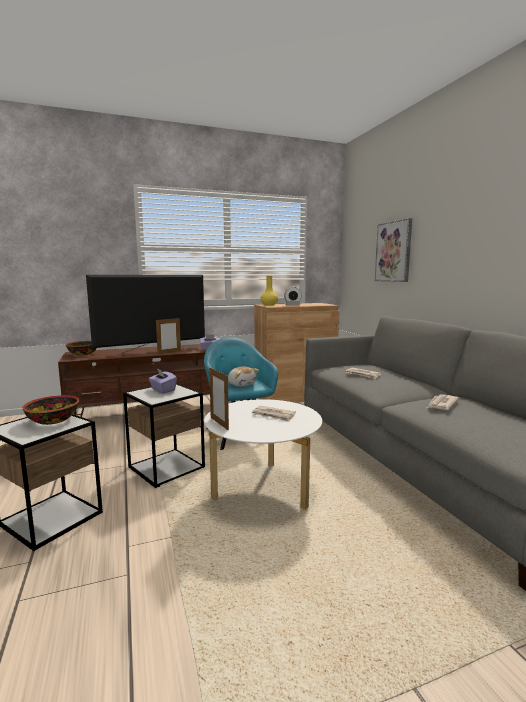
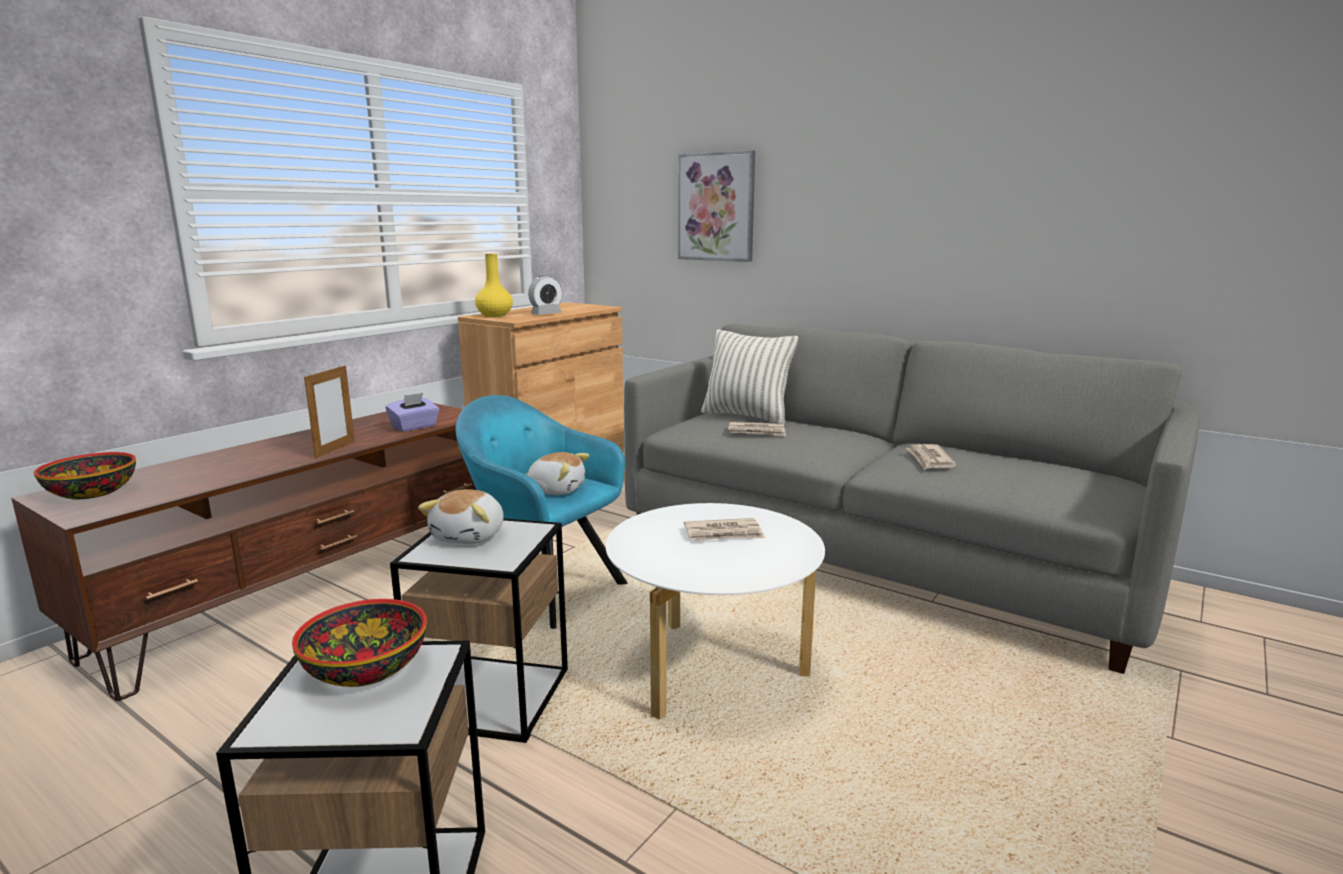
camera: 35 degrees left, 5 degrees up
television [86,275,205,355] -> none
purple tissue box [149,369,177,393] -> plush toy [418,489,504,544]
picture frame [209,367,229,431] -> none
none -> pillow [701,329,798,424]

